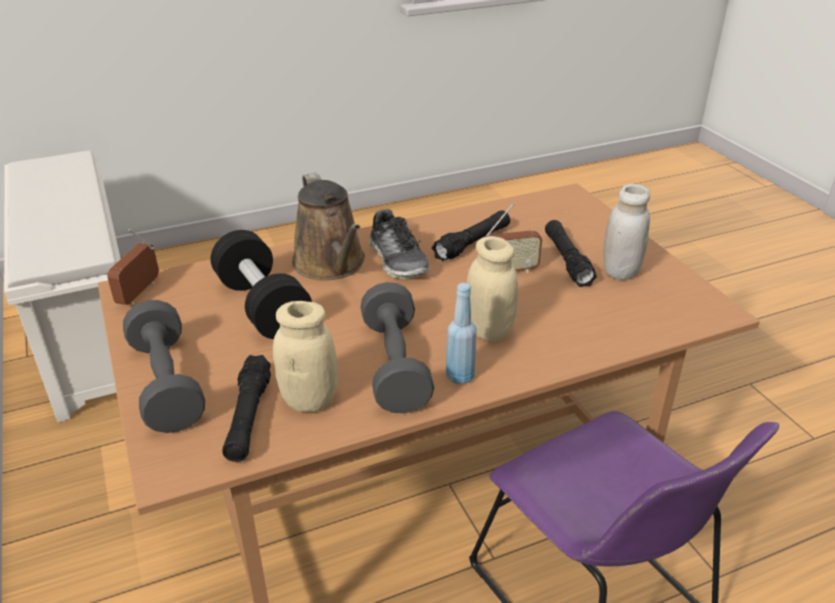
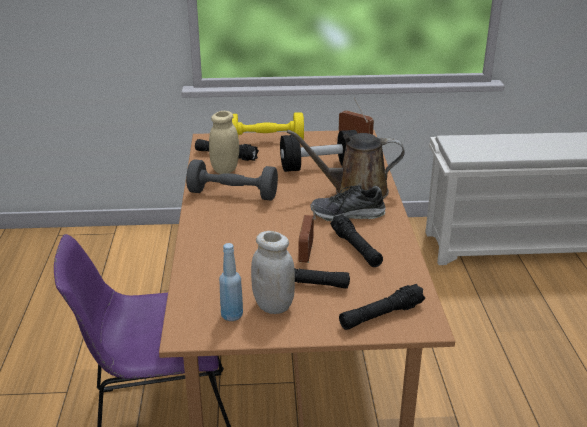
camera: 110 degrees right, 5 degrees down
grey dumbbell [123,300,205,433] -> yellow dumbbell [232,112,304,140]
blue bottle [446,283,477,384] -> blue bottle moved to [219,243,243,321]
beige jar [467,236,518,342] -> none
none -> black flashlight [339,284,425,330]

